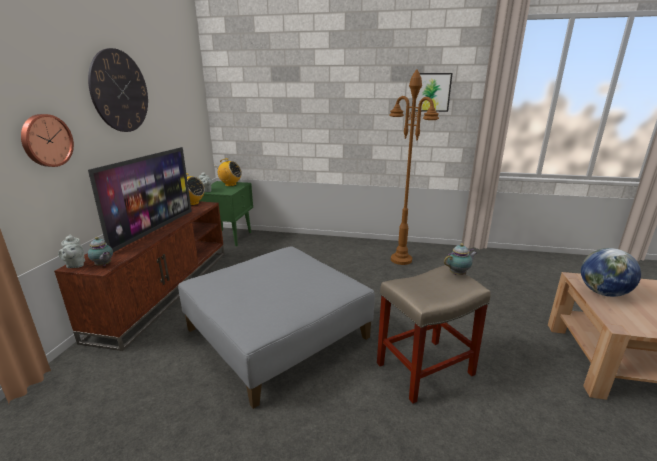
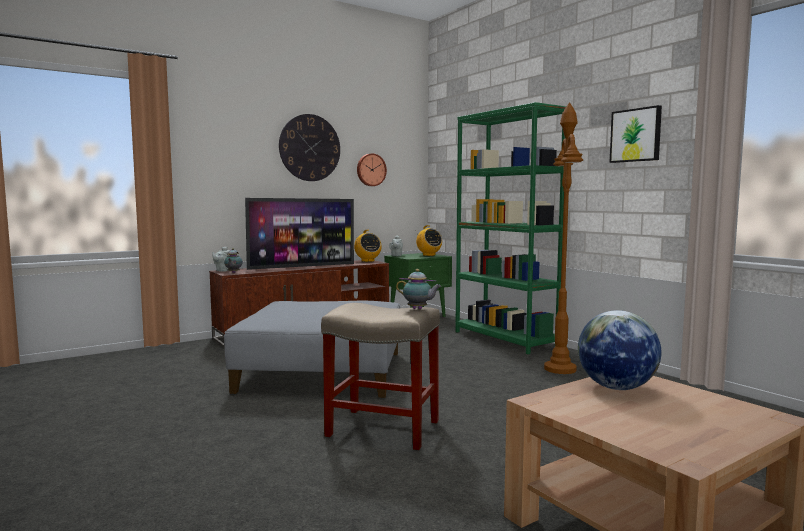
camera: 45 degrees right, 15 degrees down
wall clock [21,114,74,167] -> wall clock moved to [357,153,387,186]
none -> green bookcase [455,102,566,354]

